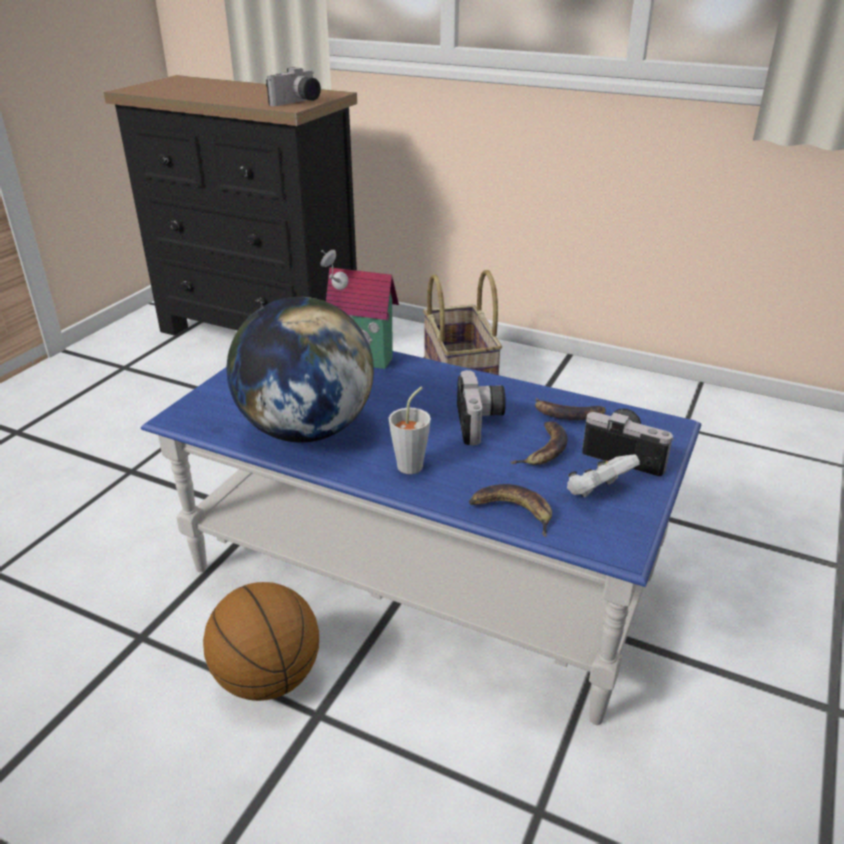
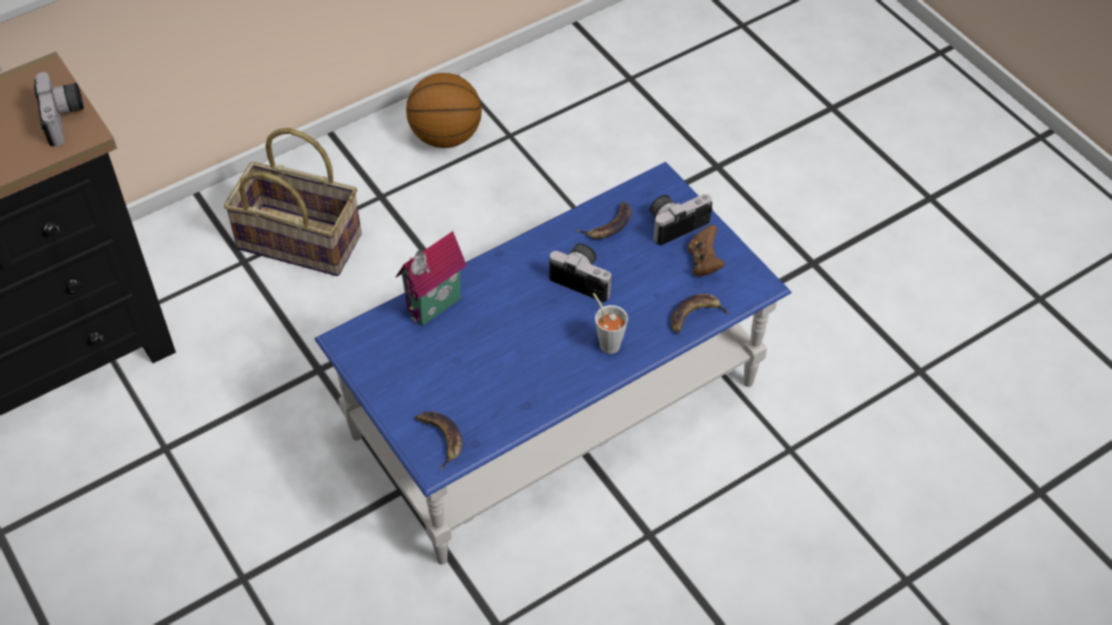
camera: 60 degrees left, 20 degrees up
basketball [203,582,319,701] -> basketball moved to [406,73,482,148]
globe [227,297,374,443] -> none
banana [510,421,568,465] -> banana moved to [415,411,462,470]
white game controller [567,454,640,497] -> brown game controller [688,225,725,277]

